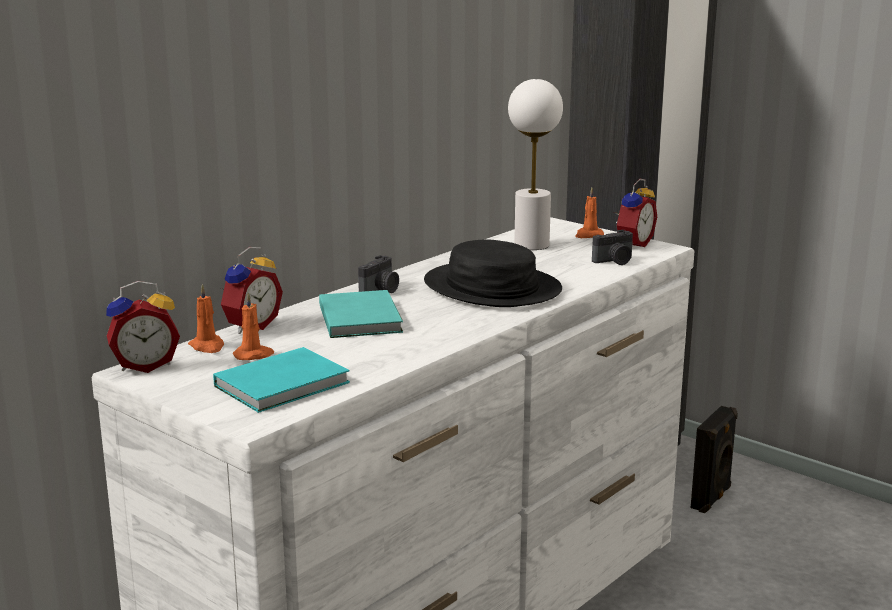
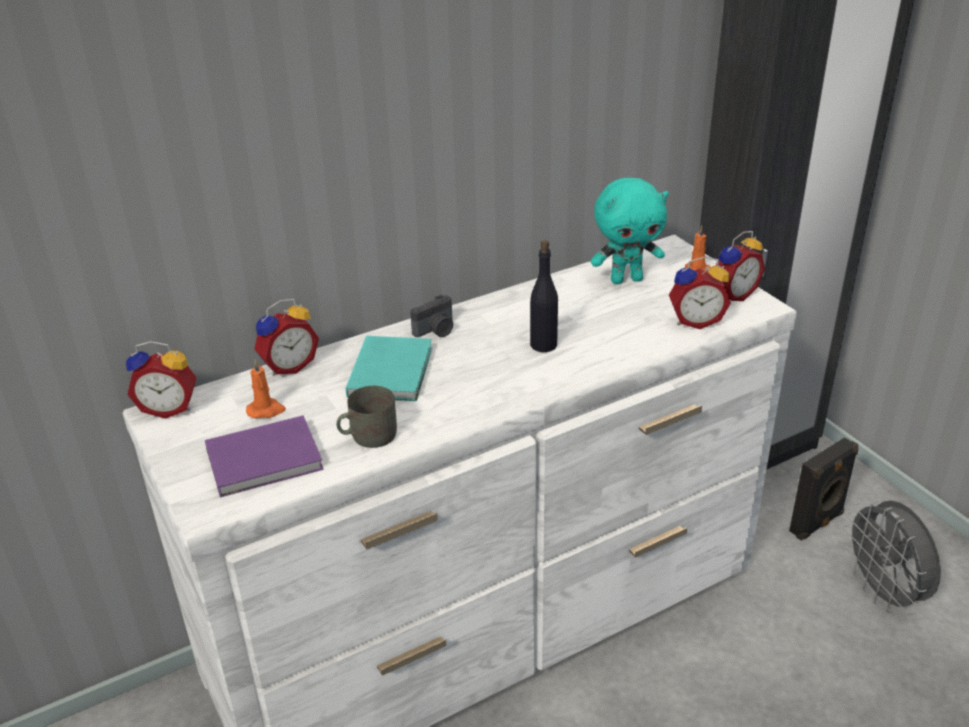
camera: 20 degrees right, 15 degrees up
orange candle [188,284,224,353] -> none
turquoise book [213,347,350,413] -> purple book [205,416,324,497]
black hat [424,239,562,307] -> black bottle [530,240,558,352]
white table lamp [508,79,563,250] -> turquoise plush toy [591,178,669,284]
camera [592,230,633,265] -> alarm clock [669,256,731,329]
none -> grey mug [336,386,397,448]
none -> grey fan [843,500,941,613]

